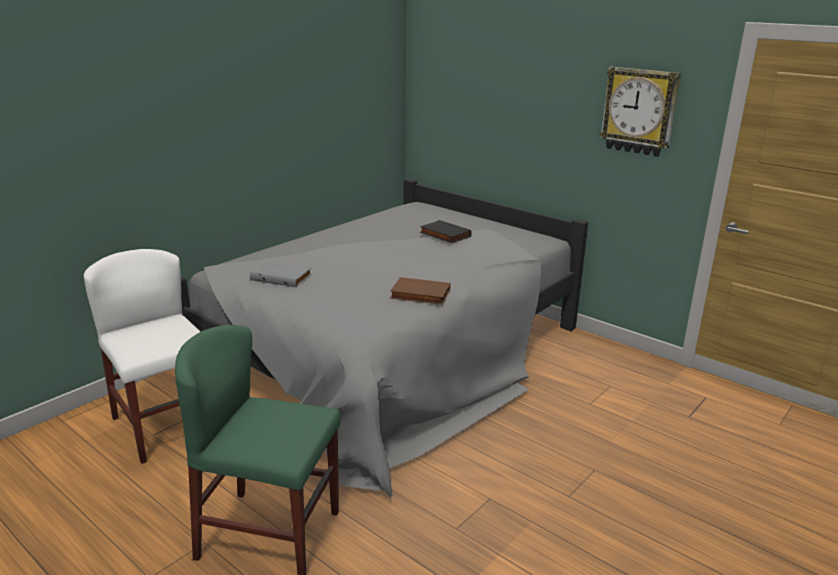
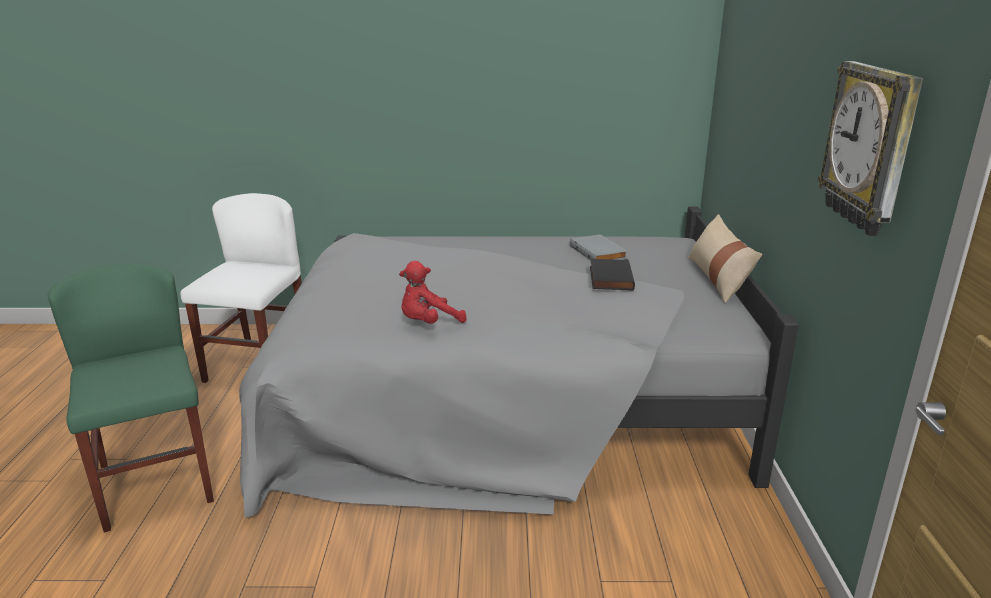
camera: 50 degrees right, 0 degrees up
grey book [250,261,312,287] -> grey book moved to [570,234,627,260]
brown book [390,277,451,305] -> red plush toy [399,261,467,324]
none -> beige pillow [688,214,762,304]

